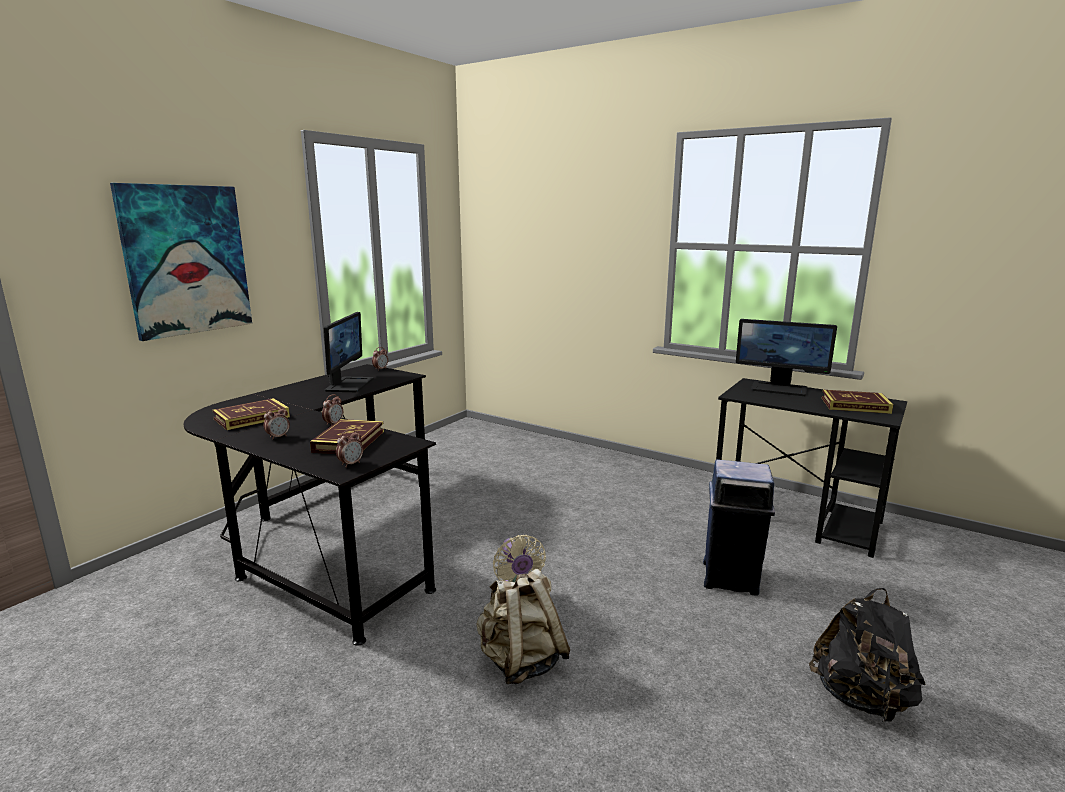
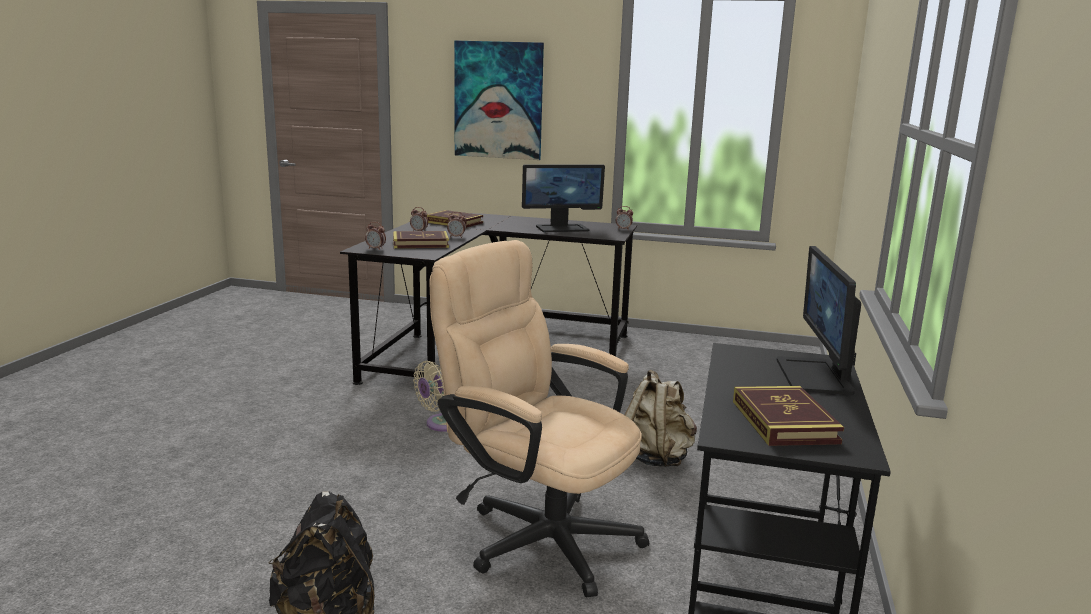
camera: 70 degrees right, 0 degrees up
beige backpack [476,569,570,684] -> beige backpack moved to [625,369,697,467]
blue trash can [703,459,775,596] -> beige office chair [429,240,649,597]

